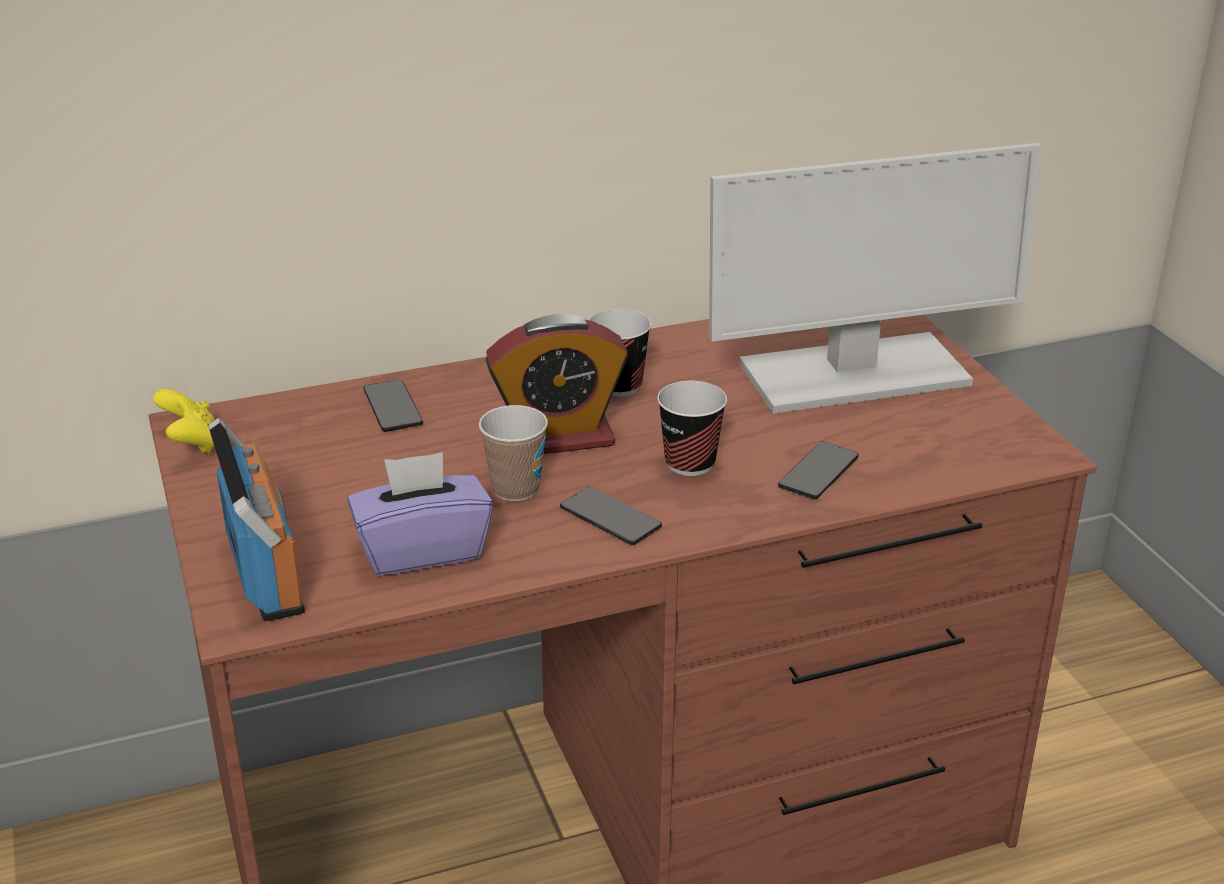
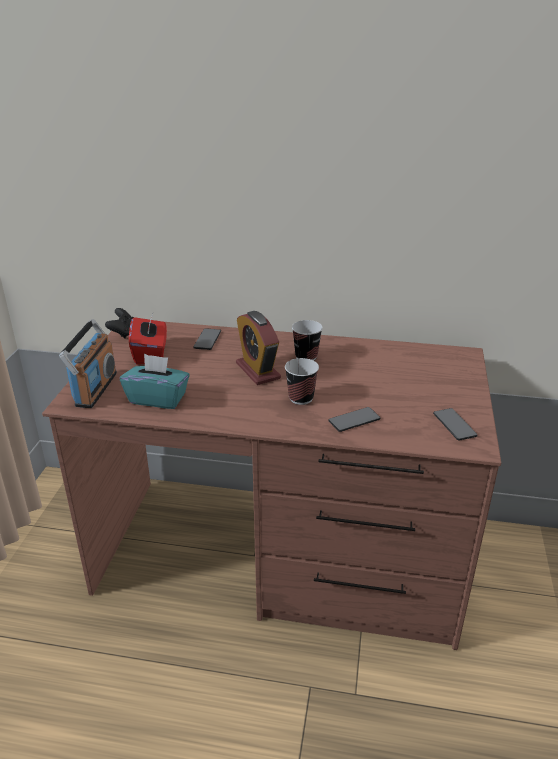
camera: 30 degrees right, 0 degrees up
yellow game controller [153,389,215,454] -> black game controller [105,308,134,339]
purple tissue box [347,452,493,575] -> turquoise tissue box [120,354,190,409]
cup [479,405,548,501] -> none
alarm clock [486,314,628,454] -> alarm clock turned 45 degrees clockwise [236,311,281,385]
phone [560,486,662,545] -> phone moved to [433,408,478,441]
monitor [709,143,1042,413] -> none
none -> red tissue box [129,311,167,365]

